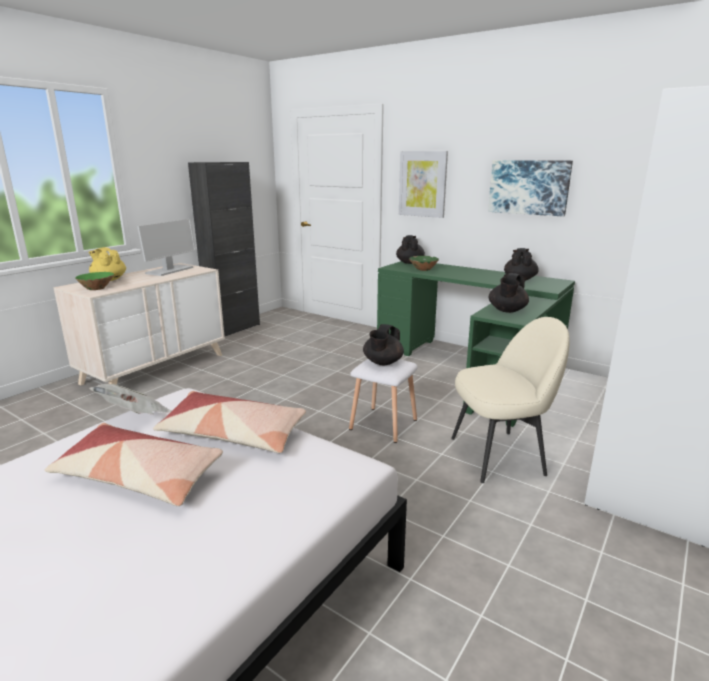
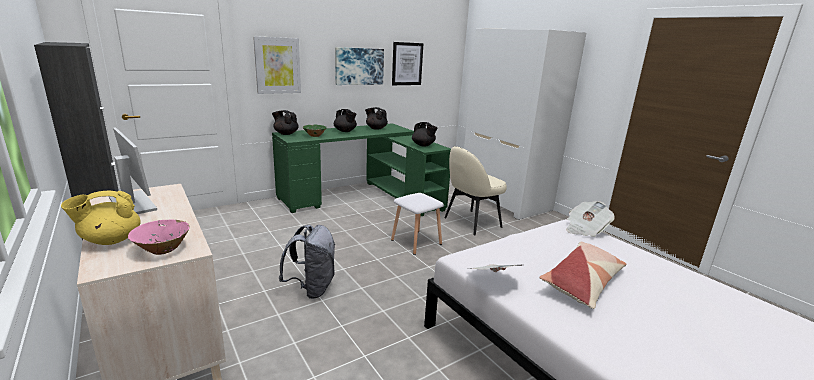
camera: 70 degrees left, 0 degrees up
green bowl [75,272,114,290] -> pink bowl [128,219,190,255]
pillow [153,391,306,453] -> none
black teapot [363,324,404,365] -> black teapot moved to [334,109,357,132]
beige chair [451,317,570,483] -> beige chair turned 135 degrees counterclockwise [444,146,507,235]
none -> grey backpack [279,225,335,299]
none -> picture [392,42,423,85]
none -> newspaper [566,201,614,237]

